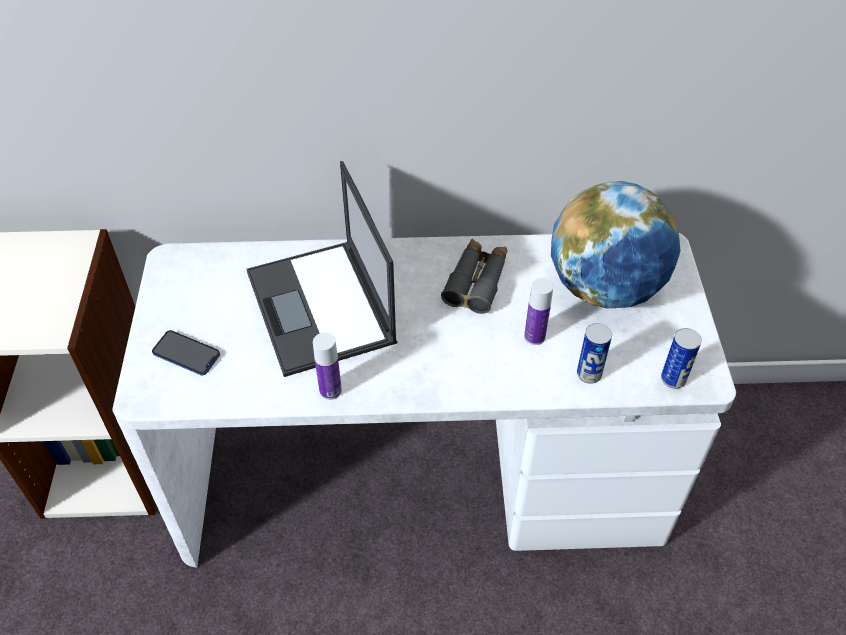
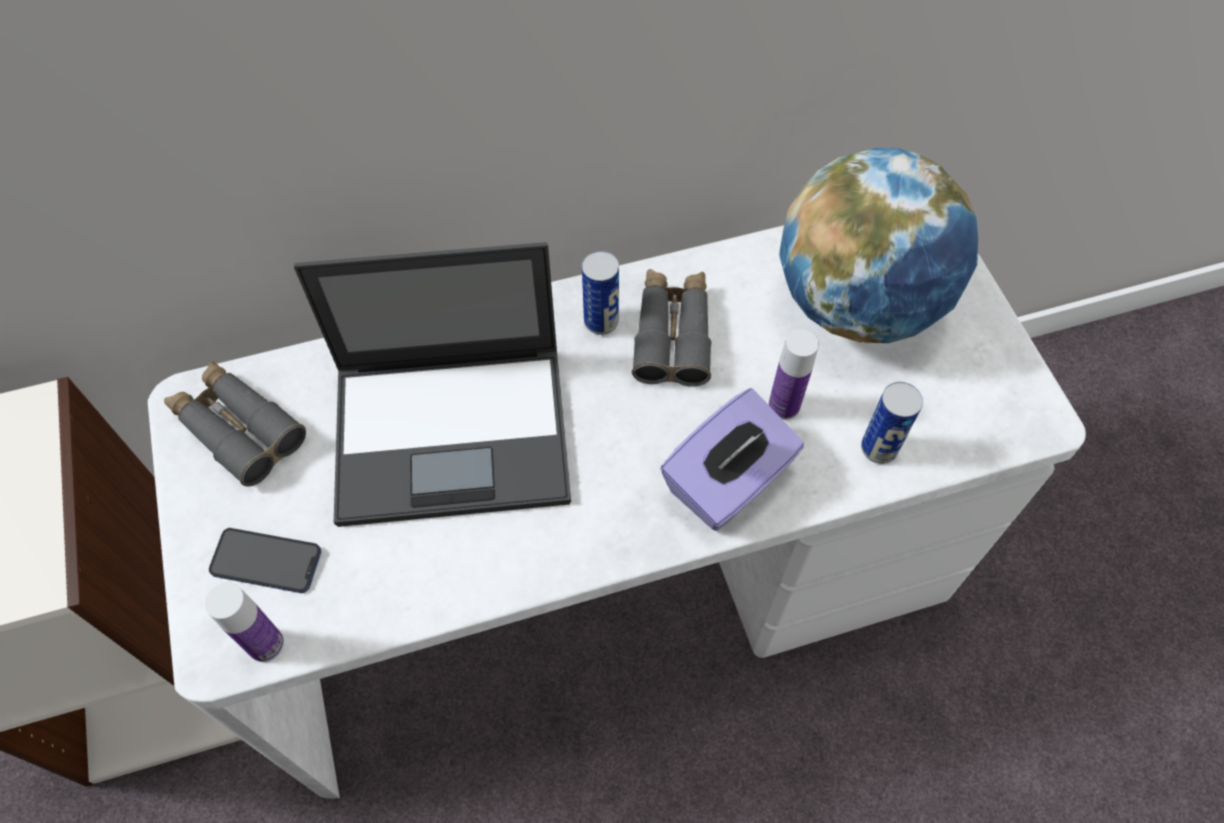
camera: 15 degrees left, 10 degrees up
laptop [247,161,398,377] -> laptop turned 60 degrees counterclockwise [294,242,571,527]
bottle [313,332,342,400] -> bottle moved to [205,582,284,662]
can [661,328,702,389] -> can moved to [582,251,619,335]
none -> grey binoculars [164,361,306,487]
none -> purple tissue box [660,388,804,531]

